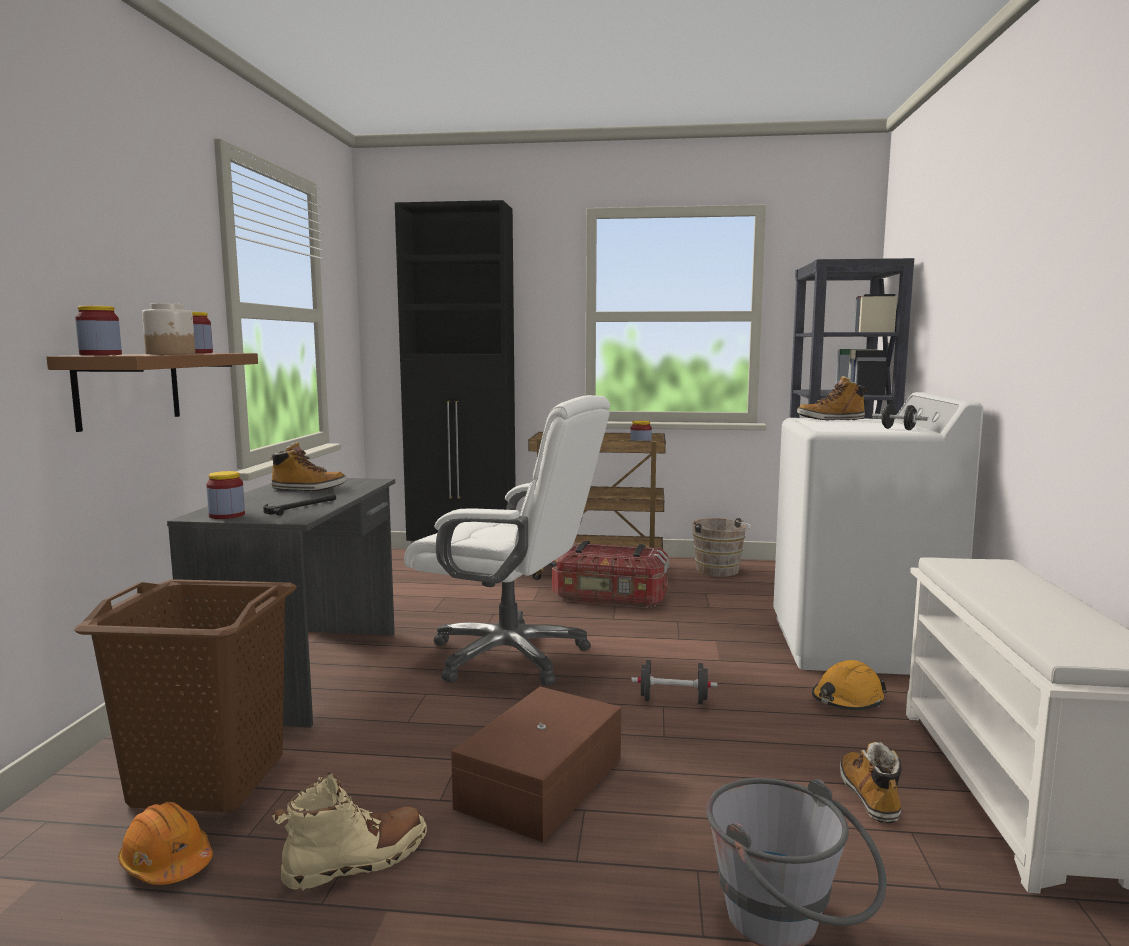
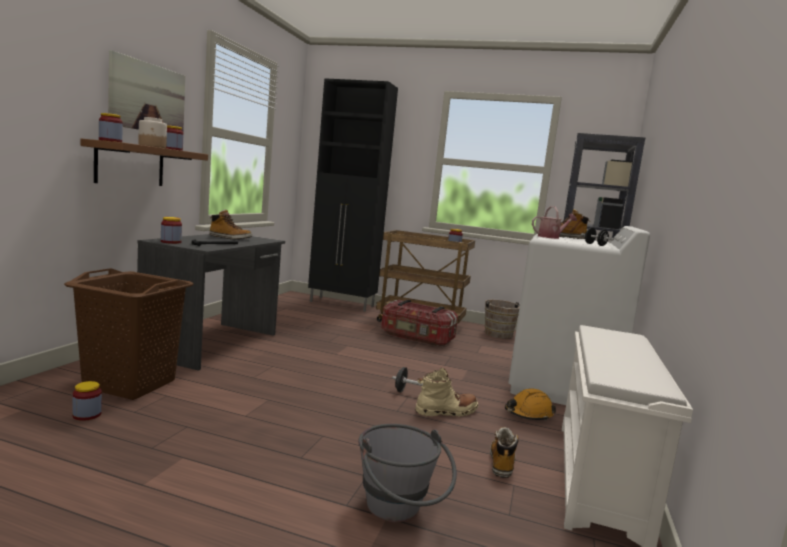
camera: 10 degrees right, 0 degrees up
orange hard hat [118,802,213,885] -> jar [72,381,102,421]
beige boot [272,772,427,891] -> beige boot moved to [415,368,478,416]
white office chair [404,395,610,686] -> none
brown storage box [451,687,621,842] -> none
none -> picture [108,50,185,132]
none -> watering can [532,206,577,239]

